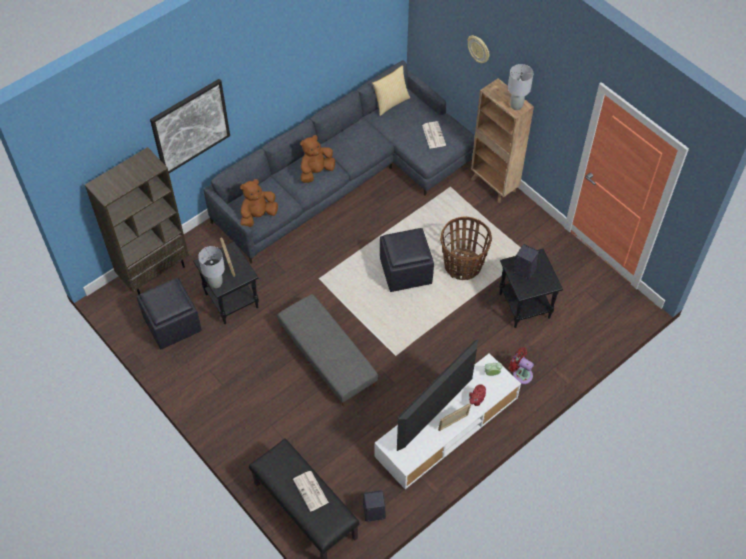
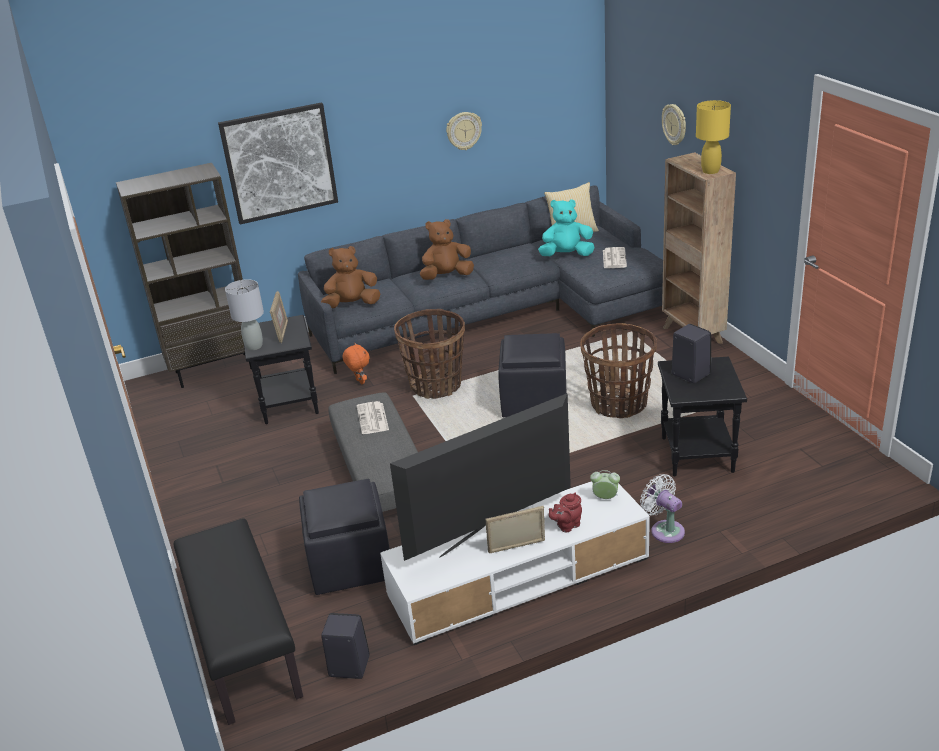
camera: 20 degrees right, 25 degrees down
black ottoman [137,278,202,349] -> black ottoman moved to [299,479,390,595]
newspaper [293,471,329,512] -> newspaper moved to [357,401,389,434]
grey table lamp [508,64,533,110] -> yellow table lamp [696,100,731,174]
red fan [509,347,534,384] -> white fan [640,474,685,543]
none -> orange plush toy [343,343,369,384]
none -> basket [394,309,465,399]
none -> wall clock [446,112,482,150]
none -> turquoise plush toy [538,199,595,256]

